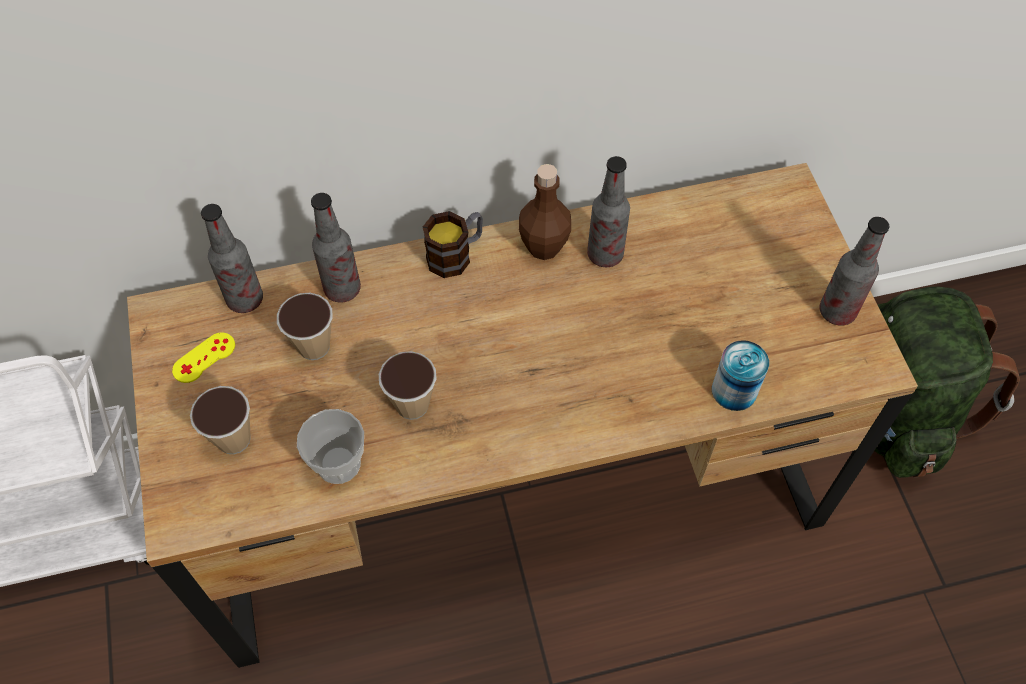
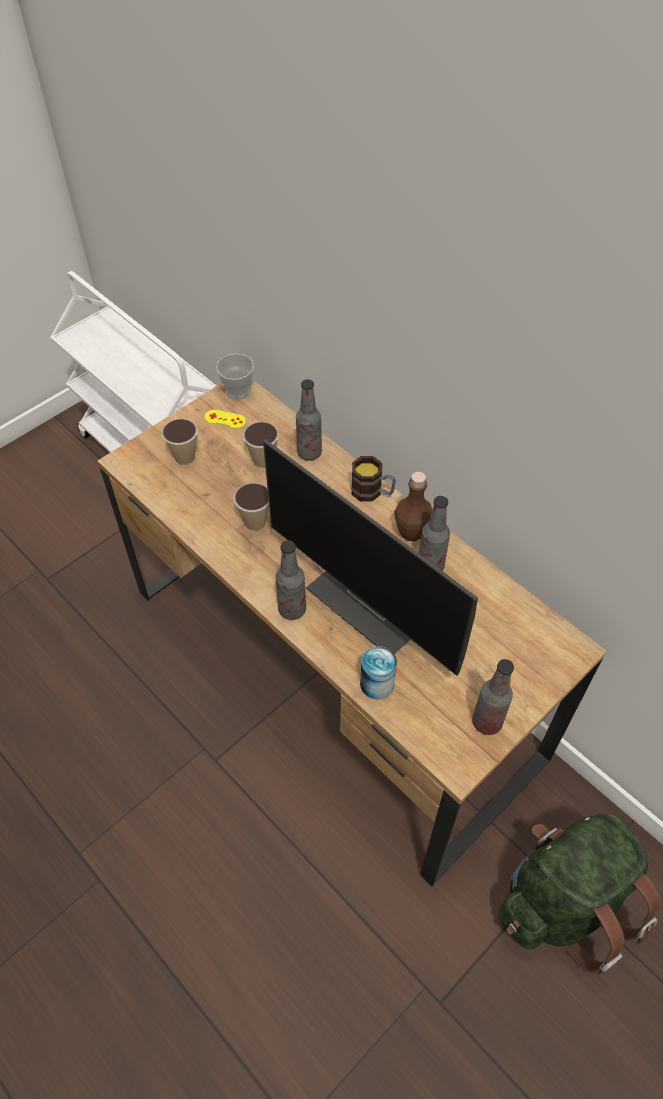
camera: 60 degrees right, 5 degrees down
bottle [201,204,263,313] -> bottle moved to [276,540,306,620]
cup [297,409,364,484] -> cup moved to [216,354,254,400]
none -> monitor [263,439,478,676]

